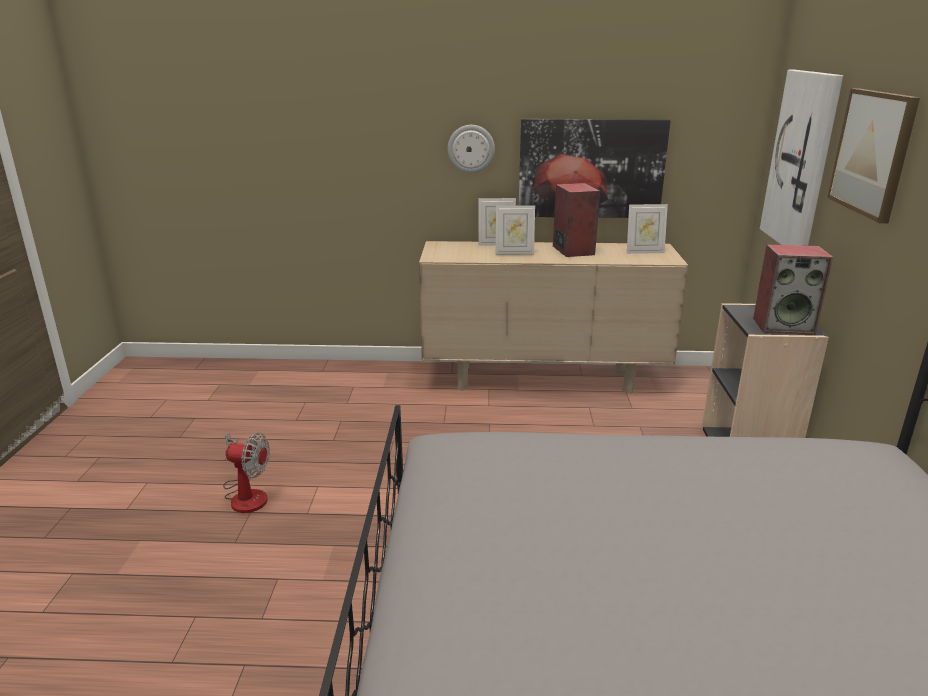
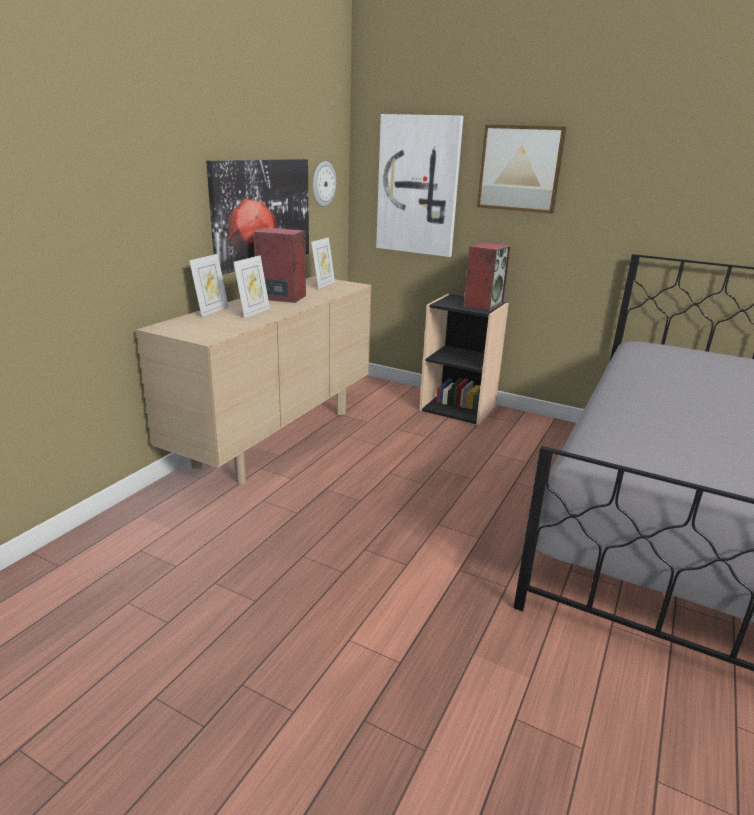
camera: 65 degrees left, 0 degrees up
fan [223,432,270,513] -> none
wall clock [448,125,495,173] -> wall clock moved to [313,161,336,207]

